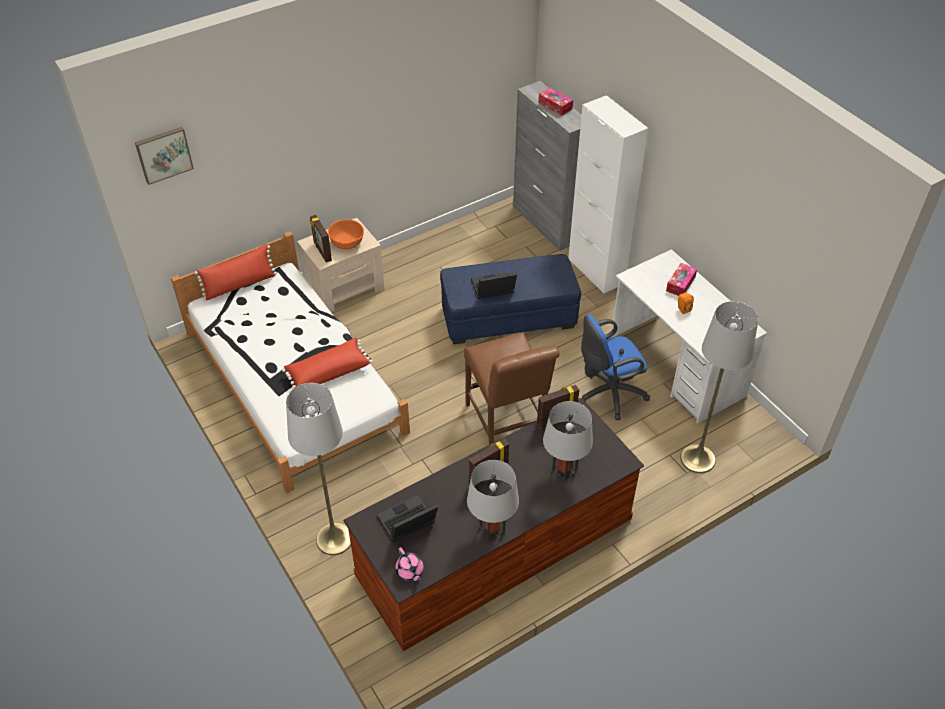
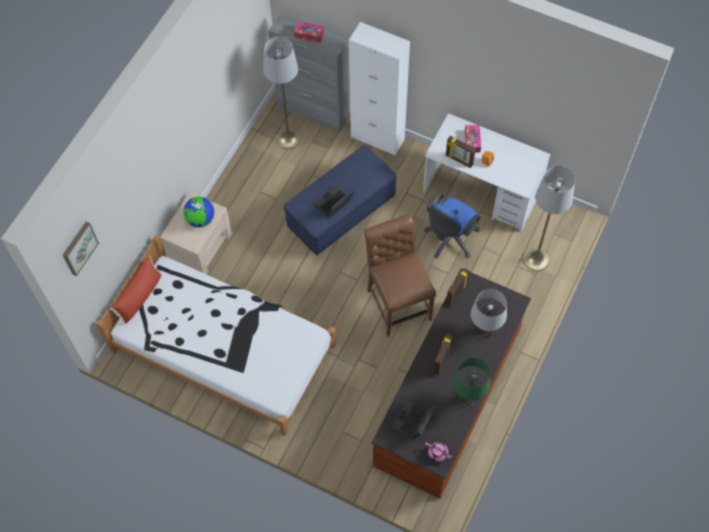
camera: 30 degrees left, 15 degrees up
red pillow [282,338,373,388] -> none
grey floor lamp [286,383,351,555] -> grey floor lamp moved to [263,36,301,149]
picture frame [309,215,332,263] -> picture frame moved to [446,136,476,168]
orange bowl [328,219,364,249] -> globe [183,196,214,228]
brown chair [464,332,560,445] -> brown chair turned 150 degrees counterclockwise [364,214,436,337]
grey table lamp [467,460,519,540] -> green table lamp [453,358,490,405]

